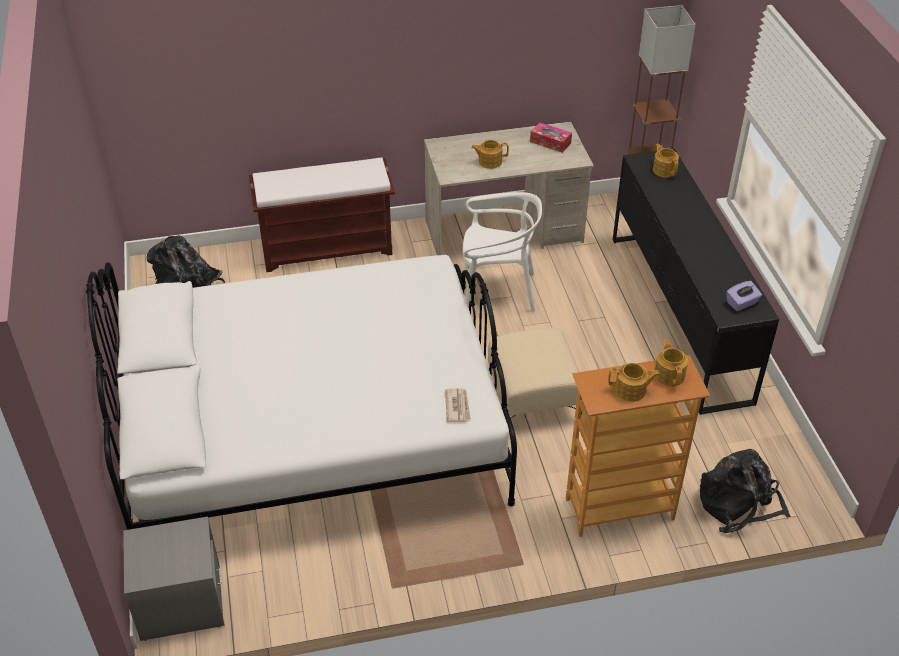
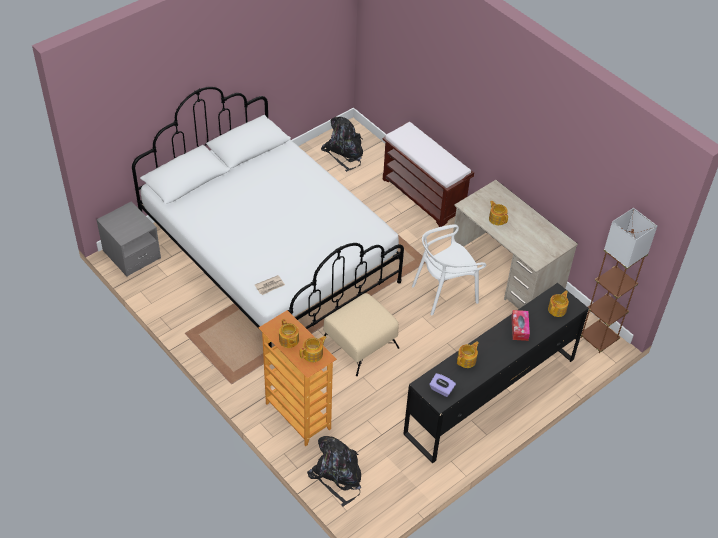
camera: 60 degrees right, 5 degrees up
white chair [462,192,542,312] -> white chair turned 90 degrees clockwise [412,224,486,315]
tissue box [530,122,572,153] -> tissue box moved to [511,310,530,341]
none -> teapot [457,342,479,368]

